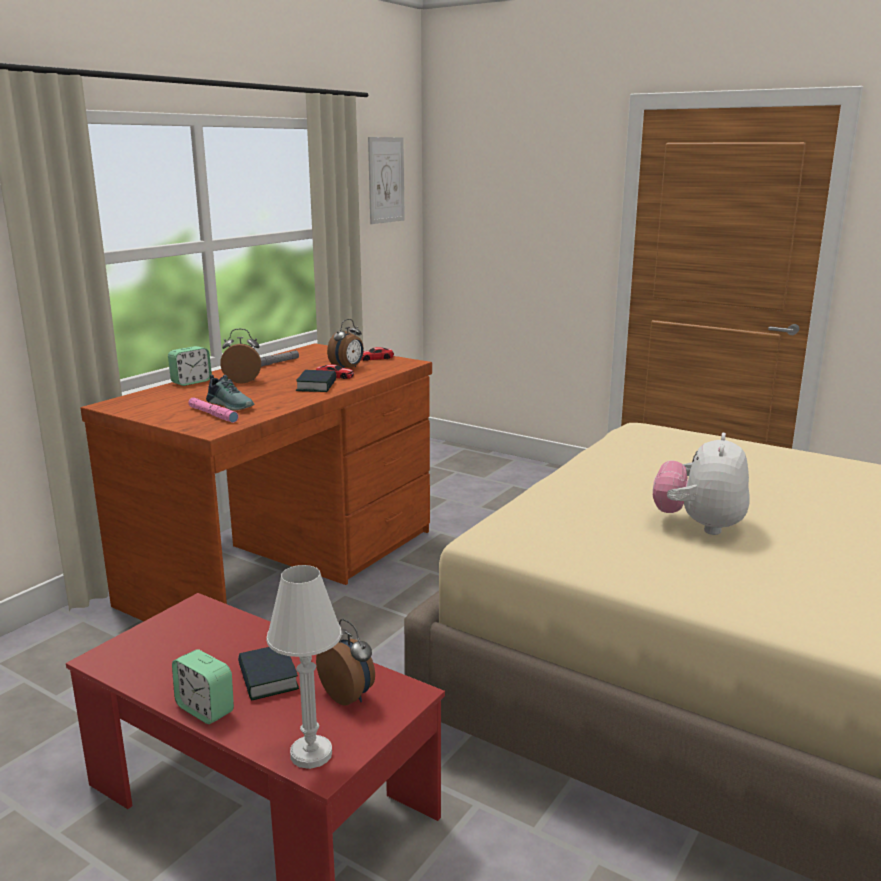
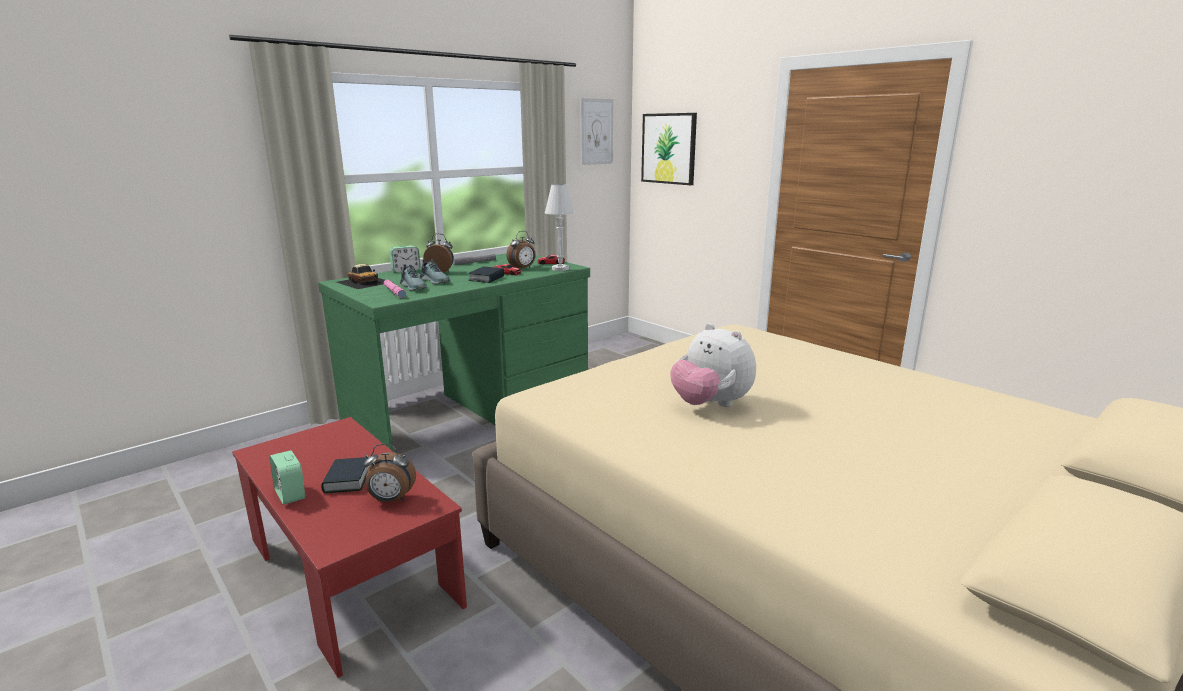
camera: 15 degrees right, 0 degrees up
brown desk [80,343,432,621] -> green desk [318,253,590,451]
white table lamp [266,565,342,769] -> white table lamp moved to [545,184,574,271]
alarm clock [316,619,375,706] -> alarm clock turned 120 degrees clockwise [363,444,416,502]
plush toy [653,433,750,535] -> plush toy turned 75 degrees counterclockwise [670,323,756,407]
none -> toy car [336,264,393,289]
none -> shoe [420,259,450,284]
none -> picture [641,113,697,185]

